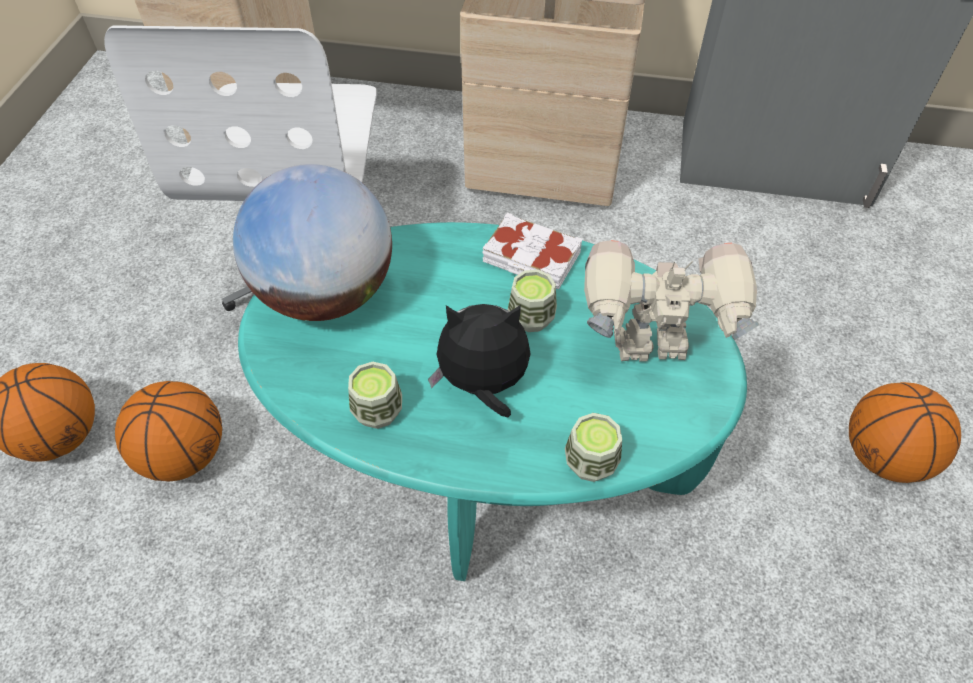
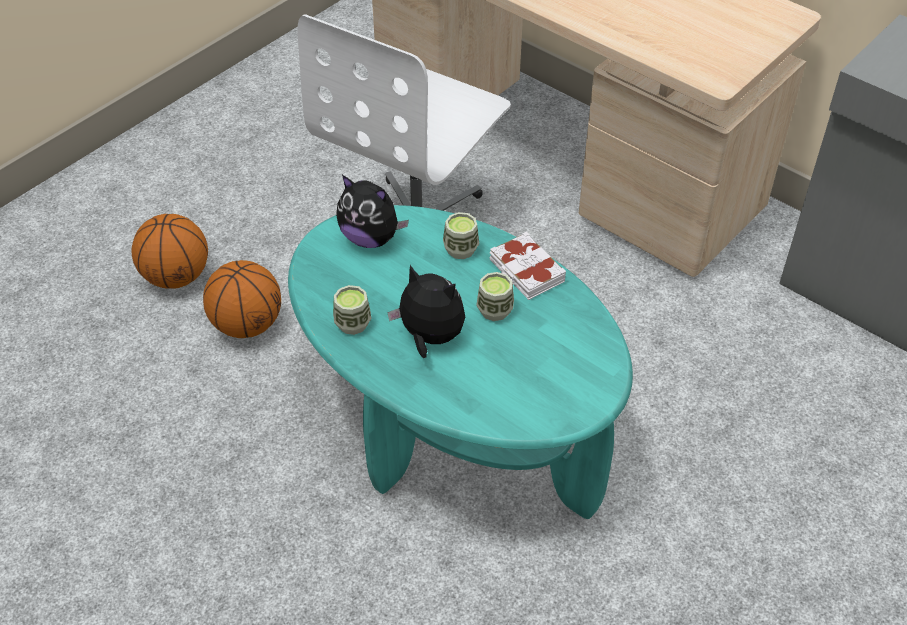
camera: 30 degrees right, 5 degrees down
globe [233,164,392,321] -> plush toy [336,175,409,248]
cup [565,413,622,482] -> cup moved to [443,212,479,259]
toy robot [584,240,759,362] -> none
basketball [849,382,961,483] -> none

